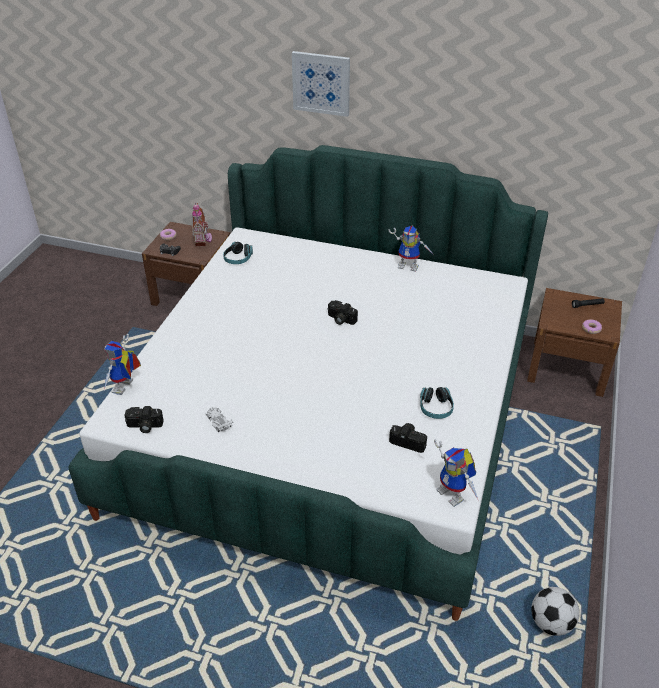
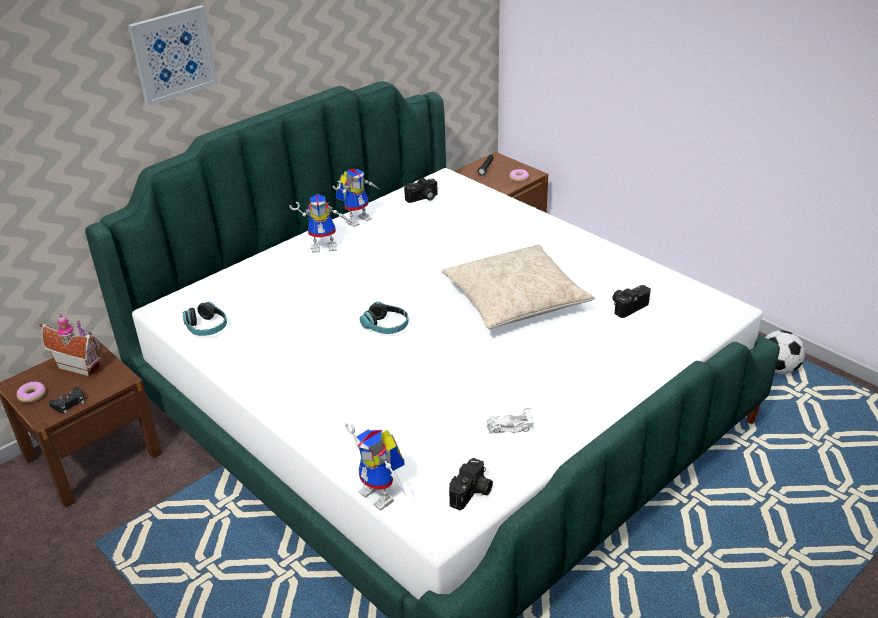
camera: 60 degrees left, 5 degrees down
camera [327,300,358,325] -> camera moved to [404,178,438,203]
headphones [420,387,454,419] -> headphones moved to [360,302,409,334]
toy robot [434,439,479,507] -> toy robot moved to [289,194,355,253]
none -> beige pillow [441,244,595,329]

